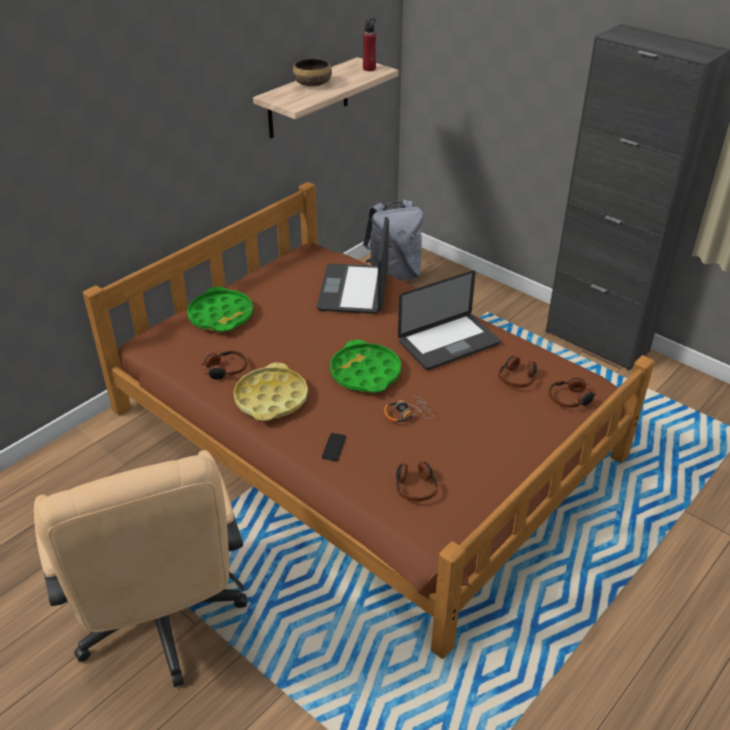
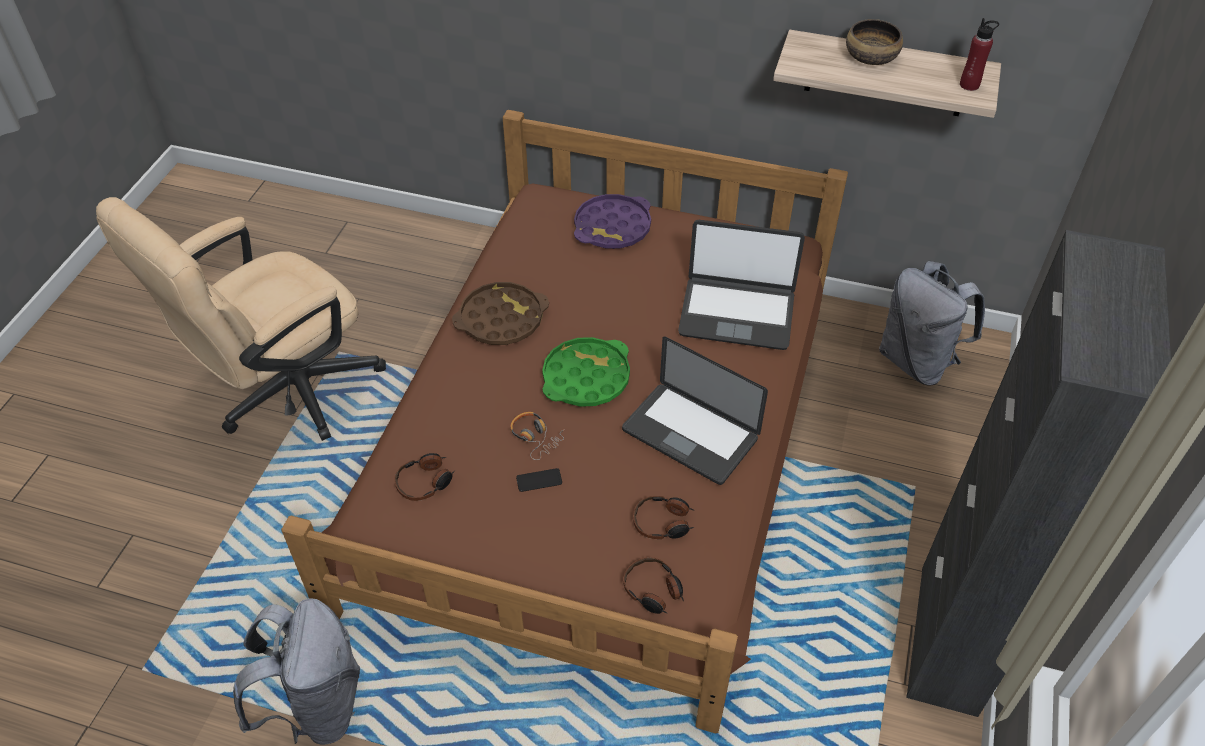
camera: 65 degrees right, 10 degrees up
green tray [187,287,253,332] -> purple tray [574,194,651,249]
headphones [202,351,247,380] -> none
yellow tray [233,363,308,421] -> brown tray [452,282,549,345]
laptop [317,217,389,314] -> laptop turned 150 degrees counterclockwise [678,220,805,350]
phone [322,433,346,461] -> phone moved to [516,468,562,492]
none -> grey backpack [233,598,360,745]

